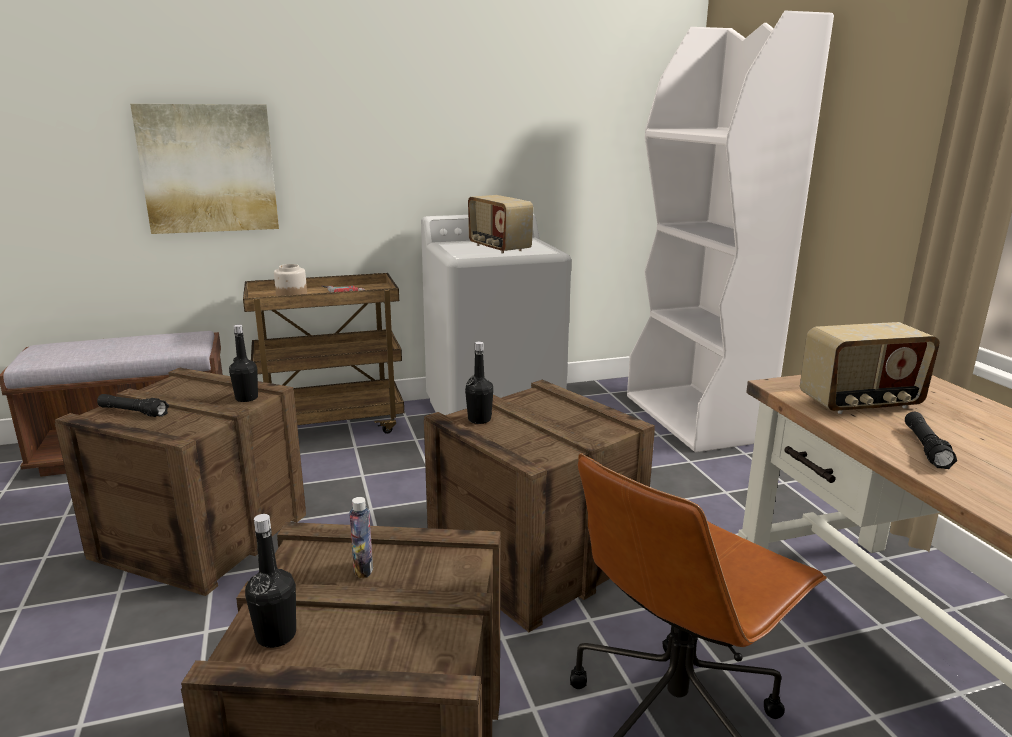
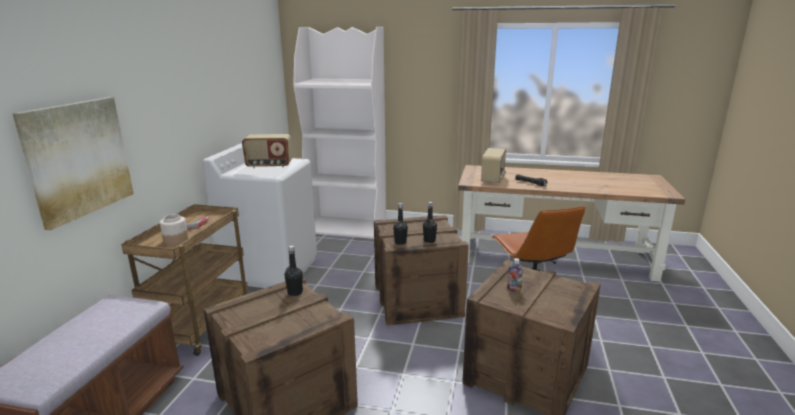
camera: 60 degrees left, 0 degrees up
black flashlight [97,394,169,417] -> none
black bottle [245,514,296,648] -> black bottle moved to [423,202,437,243]

